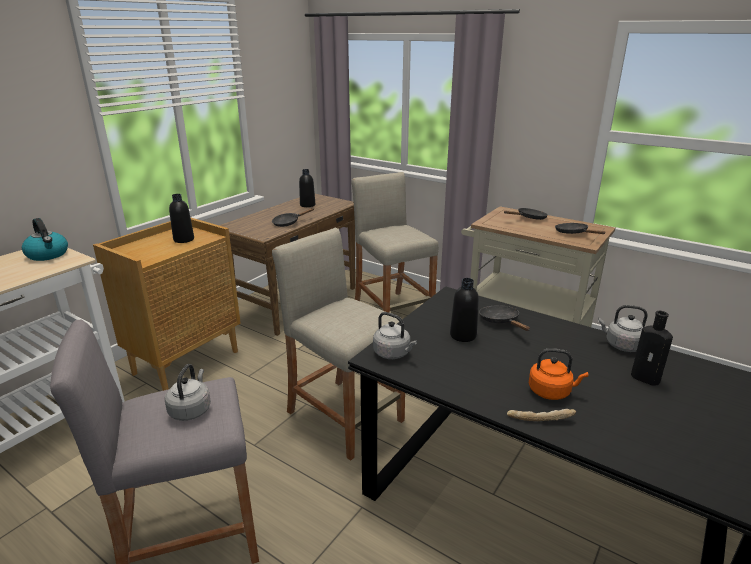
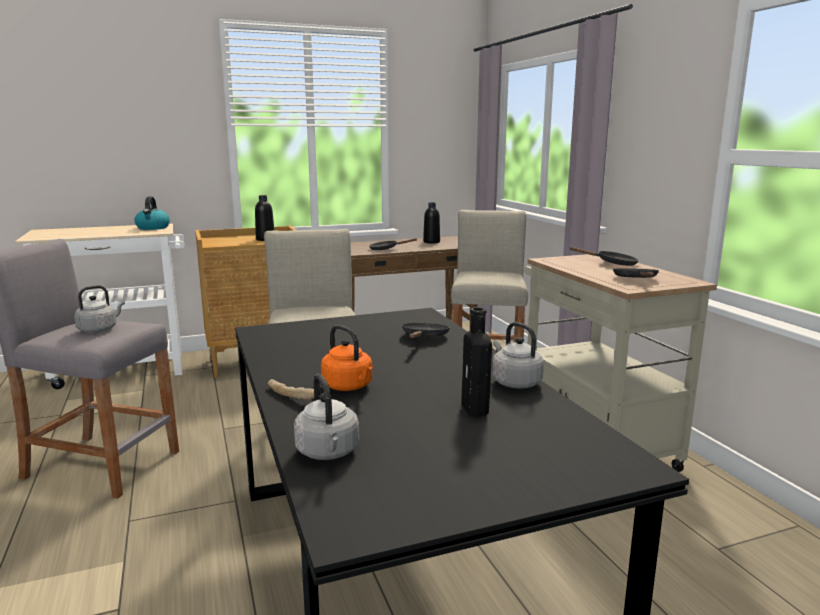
camera: 35 degrees right, 10 degrees down
grey kettle [373,312,417,359] -> grey kettle moved to [294,374,359,460]
black bottle [450,278,479,342] -> none

